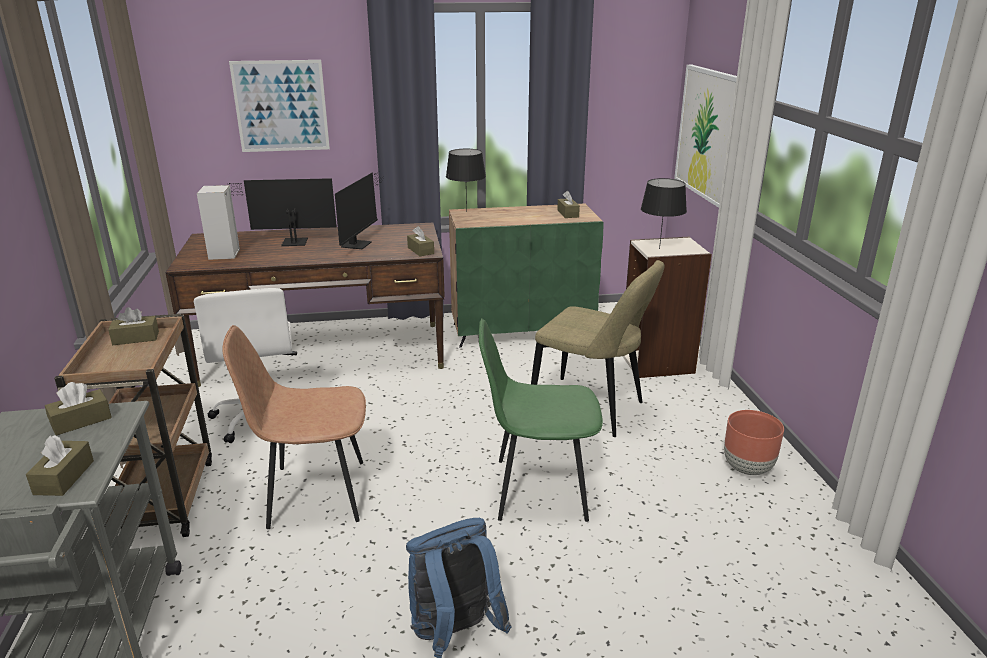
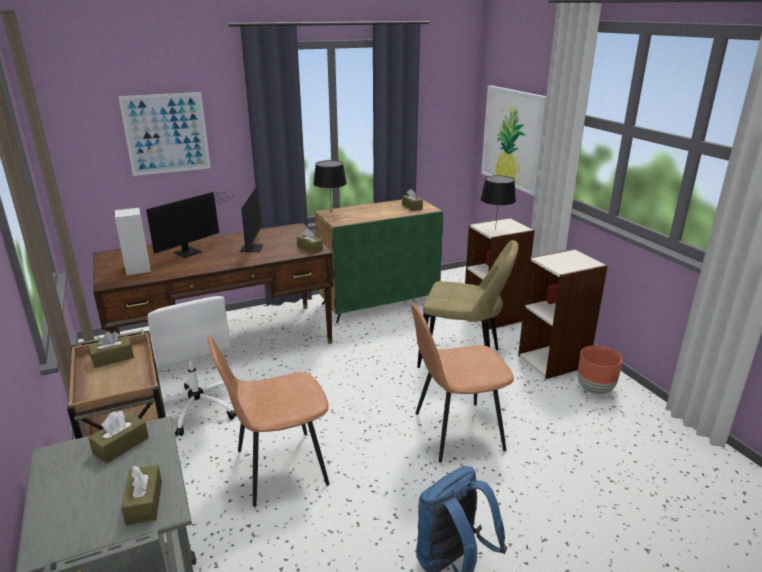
camera: 15 degrees left, 0 degrees up
monitor [227,178,337,246] -> monitor turned 150 degrees clockwise [146,191,234,258]
green chair [479,318,603,522] -> brown chair [411,303,514,463]
none -> bookcase [518,249,608,379]

